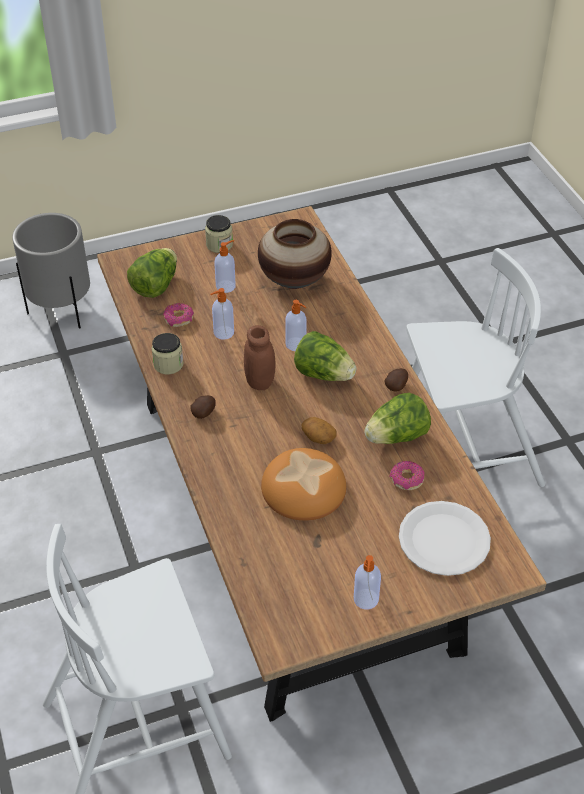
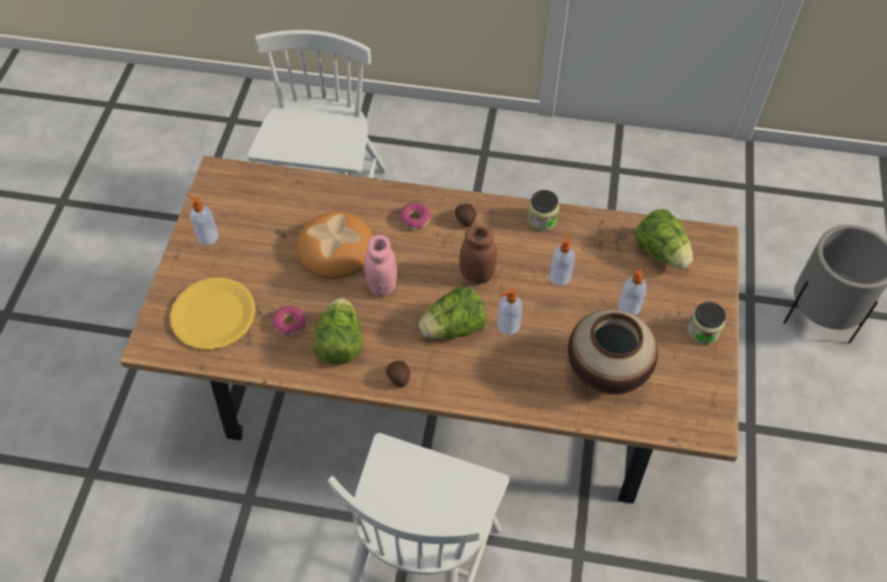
camera: 120 degrees right, 10 degrees up
donut [163,303,194,327] -> donut moved to [400,203,430,230]
potato [301,417,337,444] -> pink jar [364,235,397,296]
white plate [399,501,491,576] -> yellow plate [170,278,256,350]

